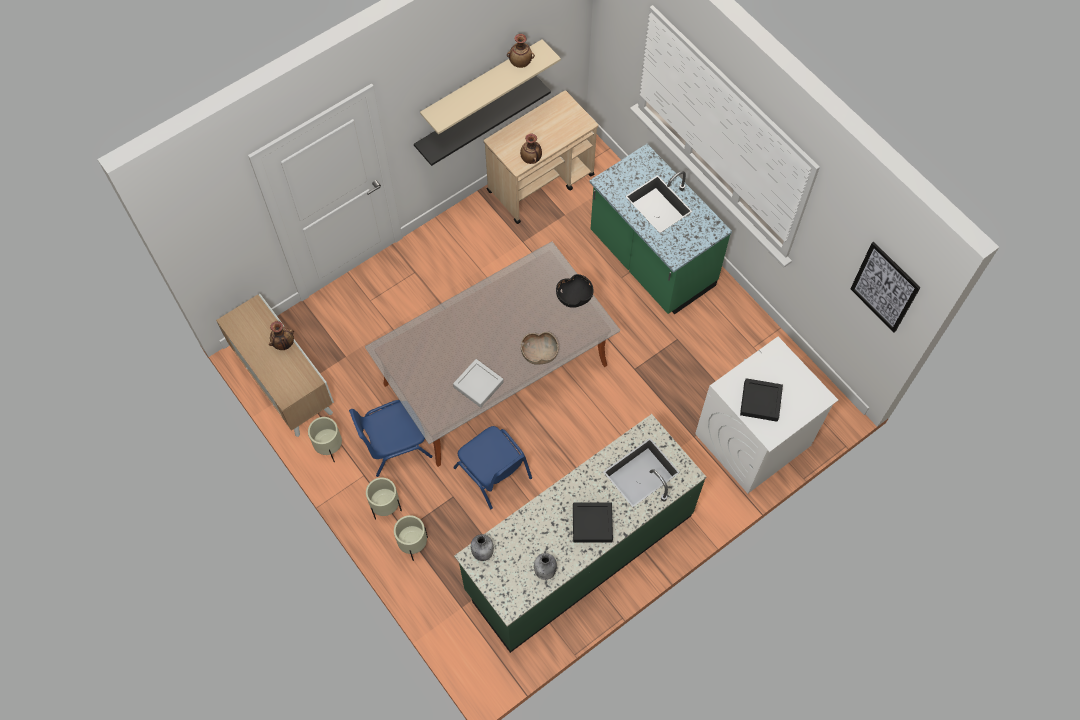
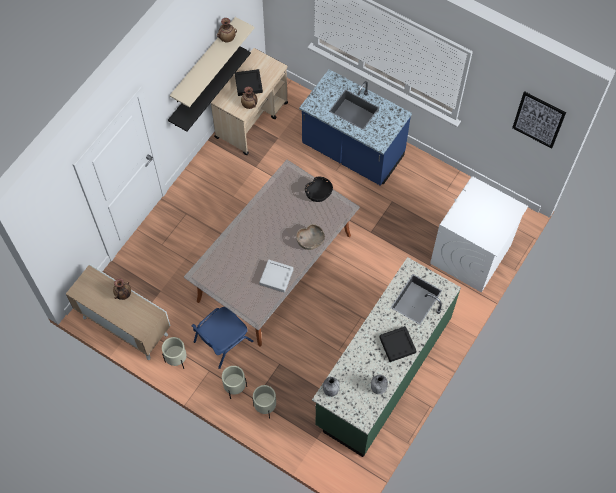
camera: 20 degrees left, 0 degrees up
blue chair [453,426,532,509] -> none
green counter [589,144,732,314] -> blue counter [299,69,412,186]
black tray [740,378,783,422] -> black tray moved to [235,69,263,96]

